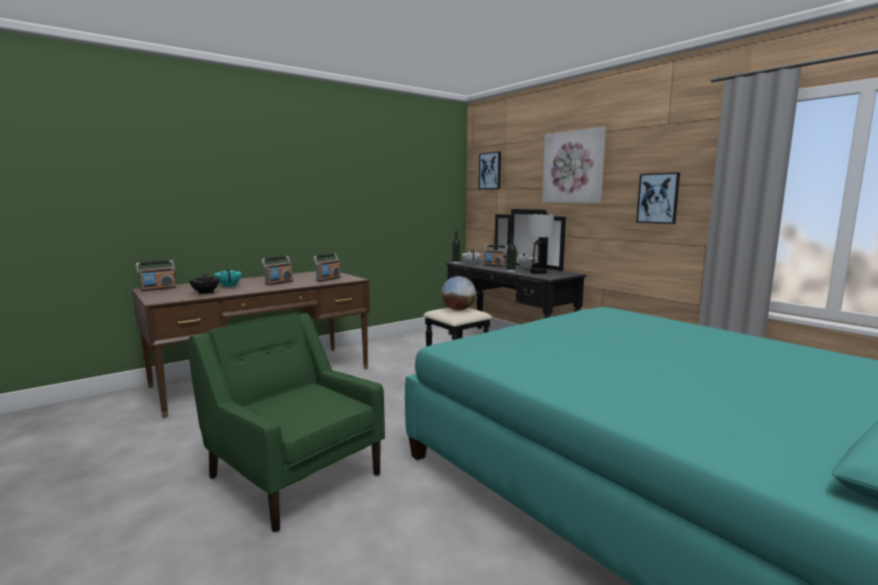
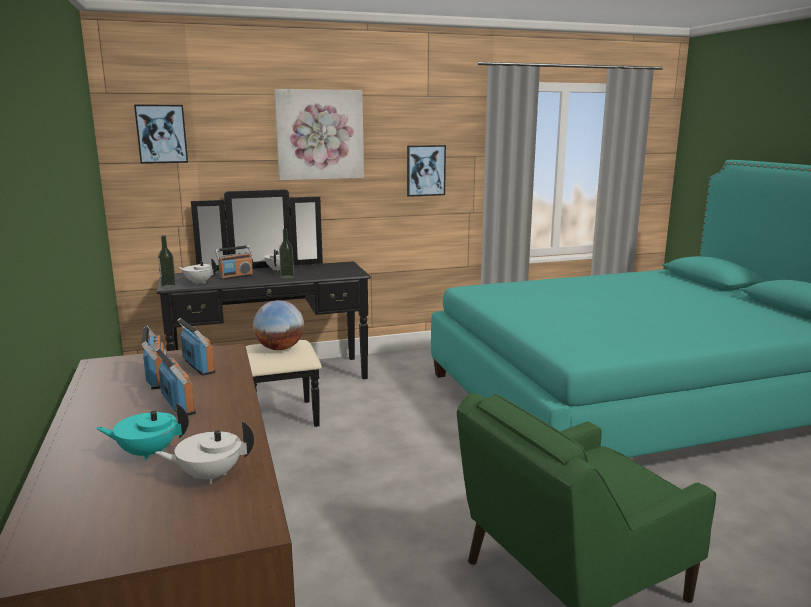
camera: 70 degrees left, 5 degrees up
radio [136,260,176,291] -> radio moved to [142,326,167,390]
black teapot [189,271,219,294] -> white teapot [155,421,254,484]
table lamp [526,214,555,274] -> none

